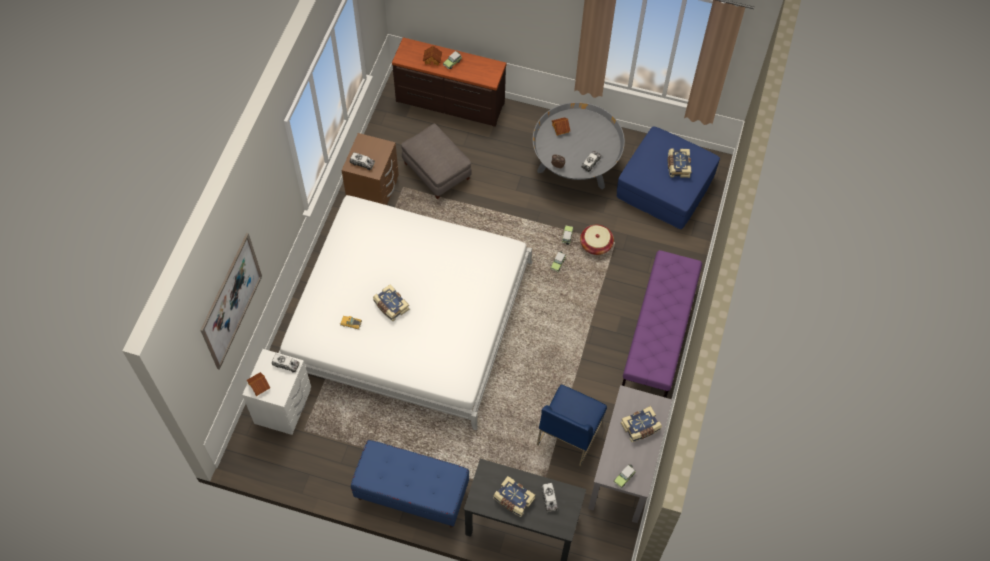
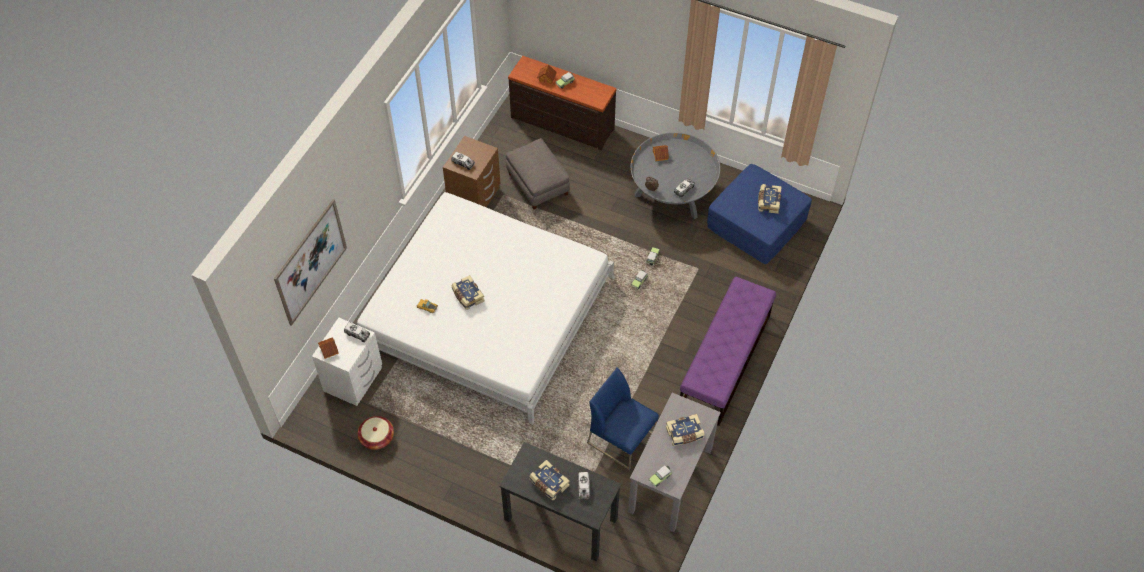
camera: 10 degrees right, 5 degrees down
blue bench [351,440,469,528] -> none
blue chair [537,385,607,466] -> blue chair turned 90 degrees clockwise [587,367,659,470]
basket [580,225,614,255] -> basket moved to [358,416,394,450]

